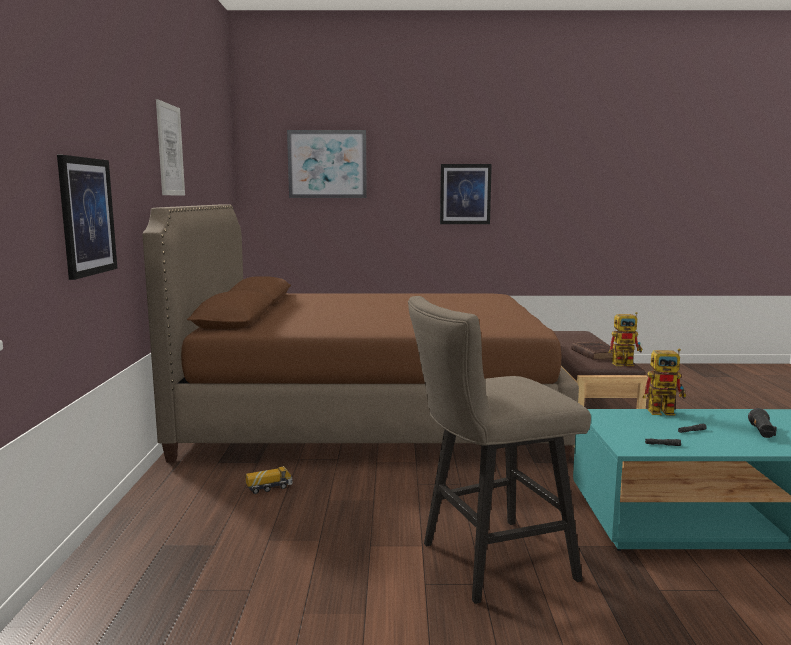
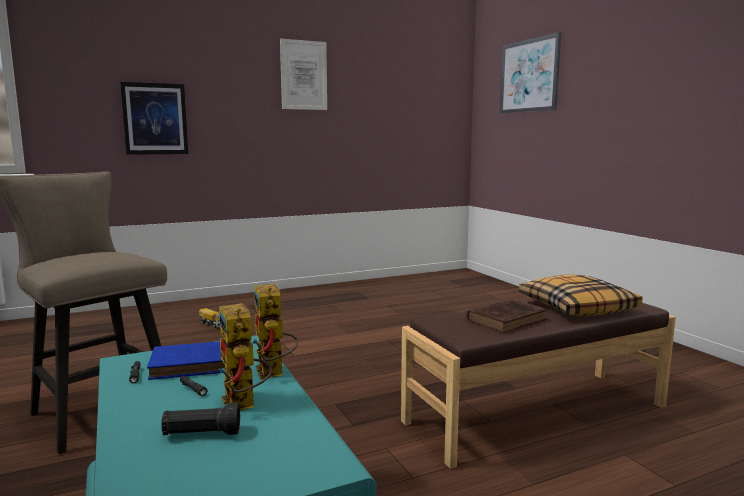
camera: 65 degrees right, 0 degrees up
brown bed [142,204,579,463] -> none
picture [440,164,492,224] -> none
toy robot [608,312,642,366] -> toy robot moved to [219,303,272,410]
none -> blue book [147,341,225,380]
none -> pillow [519,274,642,316]

